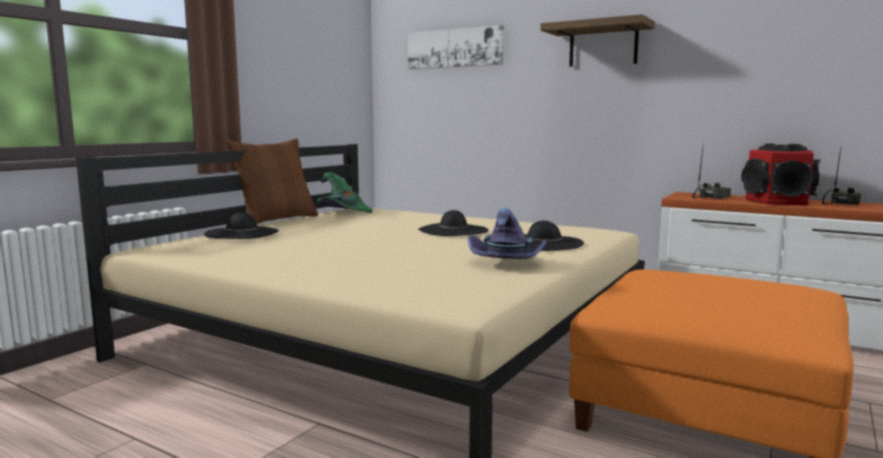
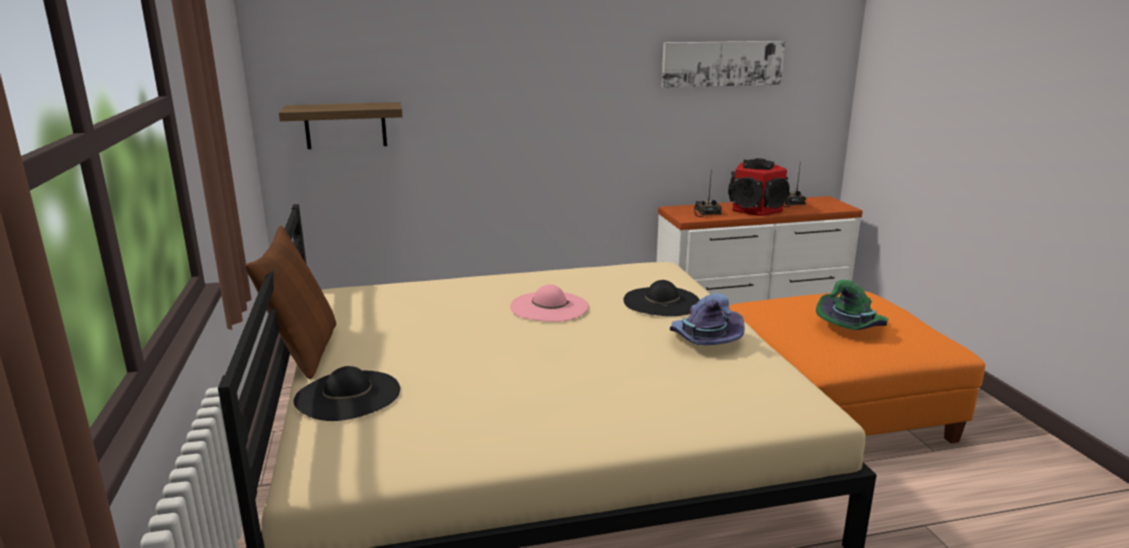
camera: 45 degrees left, 10 degrees up
green hat [317,172,372,213] -> green hat moved to [816,280,888,330]
picture [408,25,504,69] -> picture moved to [662,41,785,88]
black hat [418,210,488,236] -> pink hat [510,284,589,322]
shelf [540,14,655,67] -> shelf moved to [279,102,403,149]

